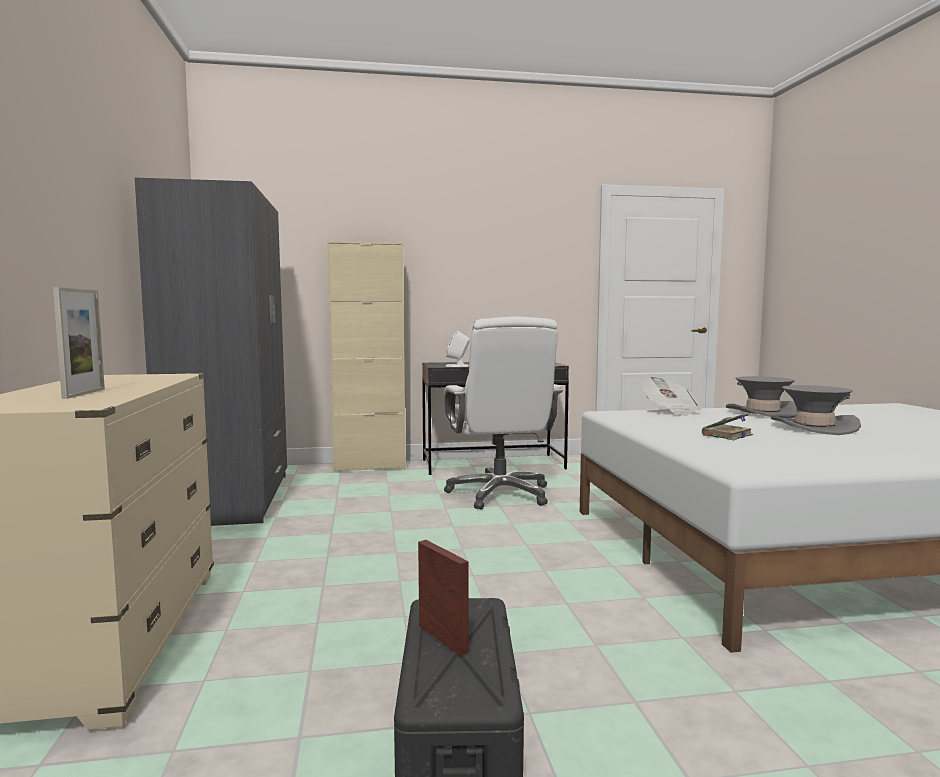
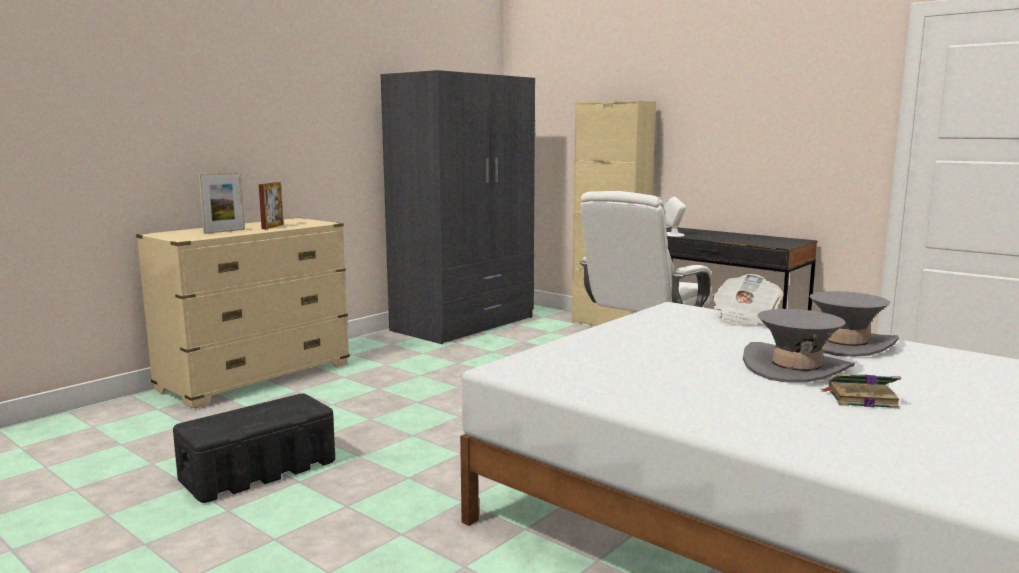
camera: 50 degrees right, 5 degrees up
picture frame [418,540,469,656] -> picture frame moved to [259,182,284,229]
book [702,413,753,440] -> book moved to [821,374,901,409]

